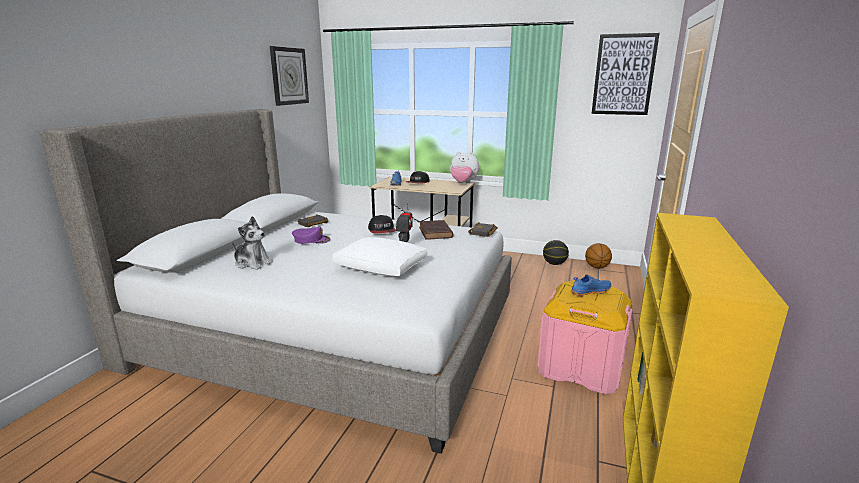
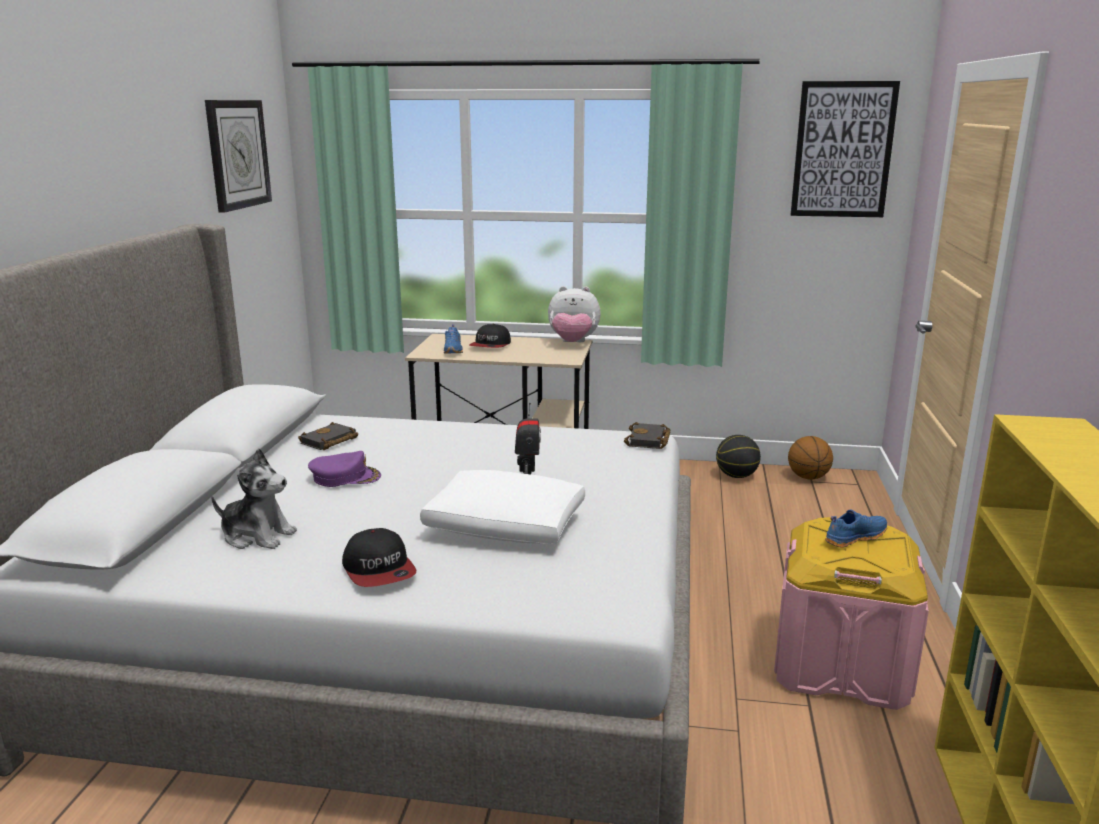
camera: 10 degrees left, 0 degrees up
cap [368,215,396,234] -> cap moved to [342,528,416,587]
brown book [419,220,453,240] -> none

